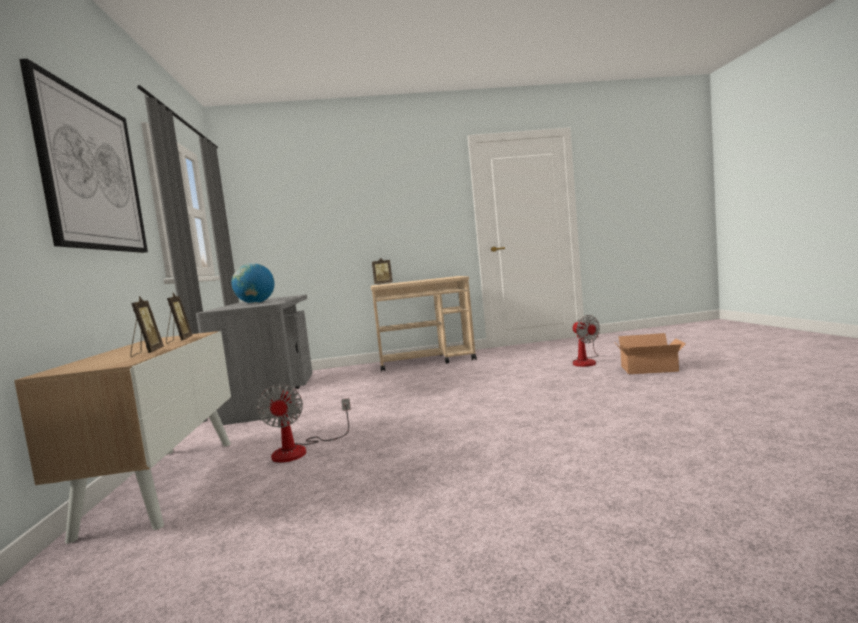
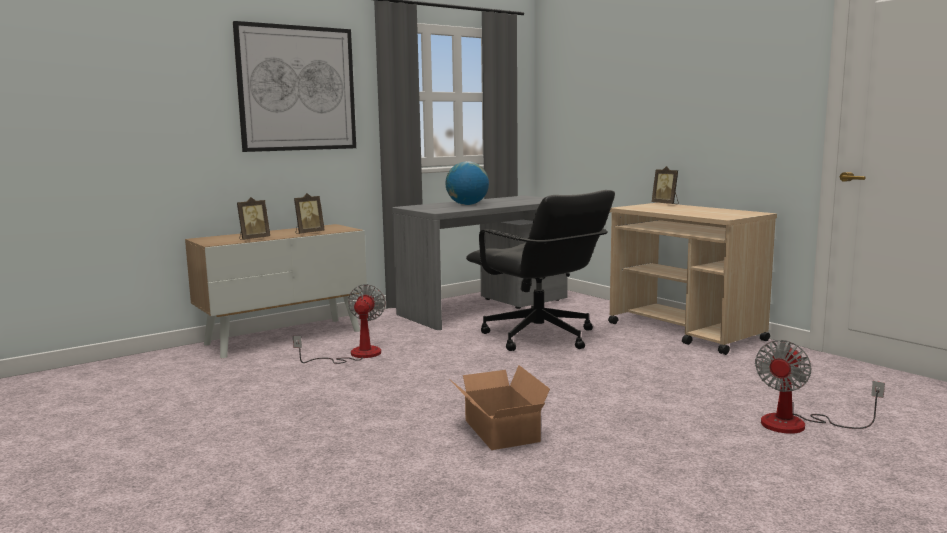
camera: 60 degrees right, 5 degrees up
fan [256,384,351,463] -> fan turned 135 degrees clockwise [293,284,386,364]
cardboard box [615,333,686,374] -> cardboard box moved to [449,365,550,450]
none -> black office chair [466,190,615,351]

